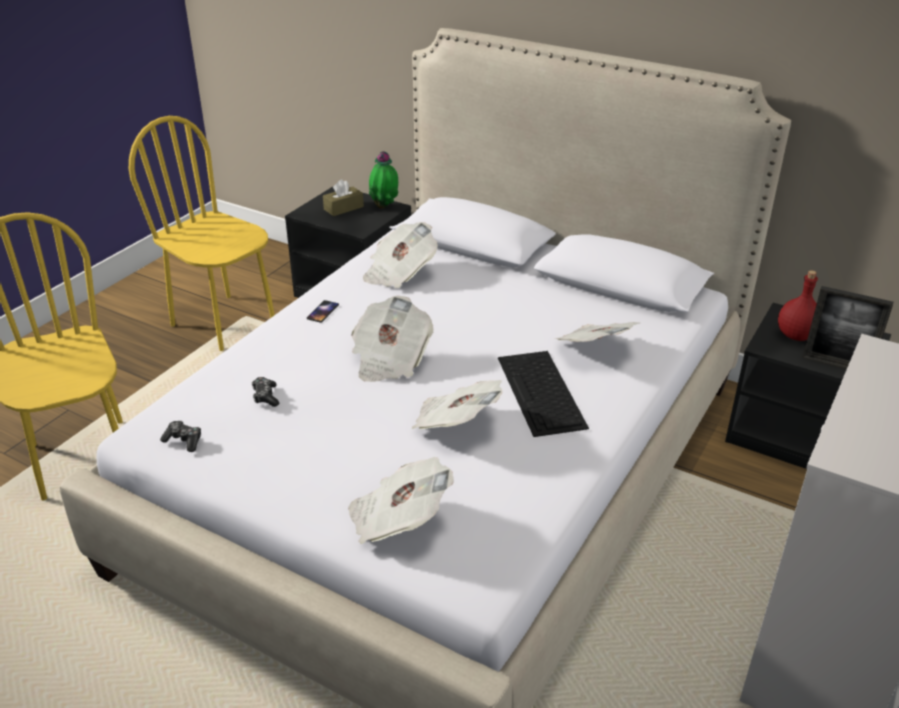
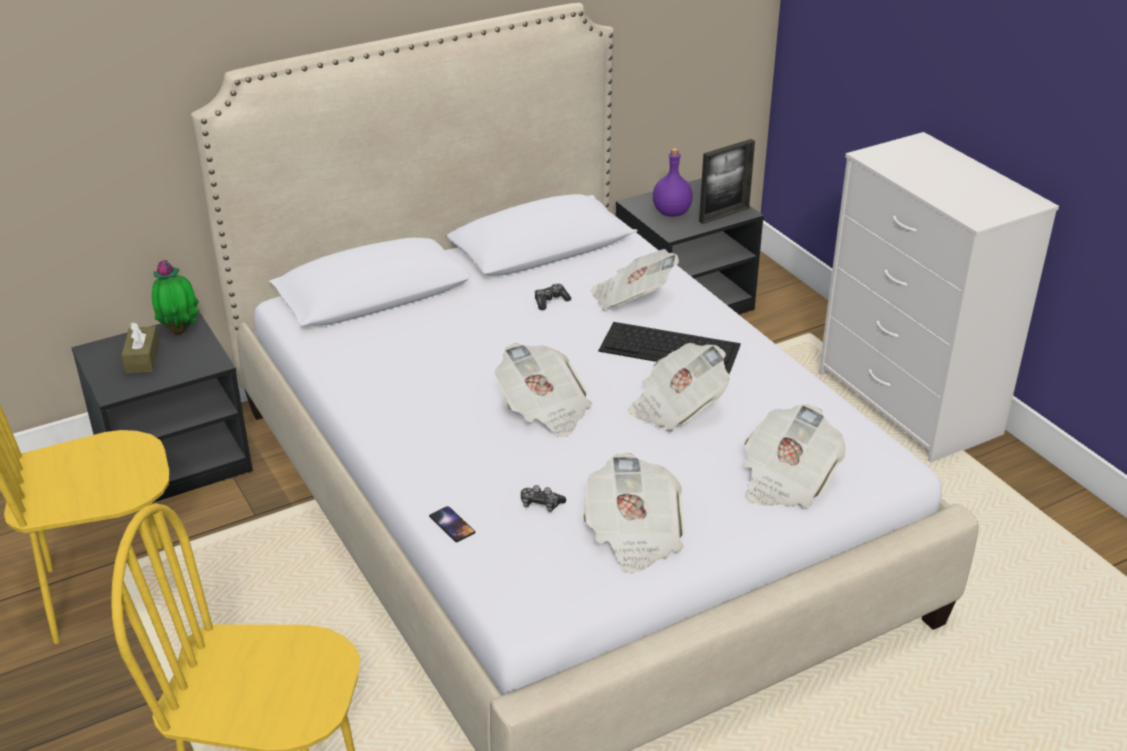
camera: 60 degrees left, 0 degrees up
game controller [160,421,201,452] -> game controller moved to [535,284,571,310]
phone [307,300,339,323] -> phone moved to [429,506,475,542]
newspaper [363,222,438,288] -> newspaper moved to [583,453,685,574]
red bottle [778,271,818,341] -> purple bottle [653,148,693,217]

